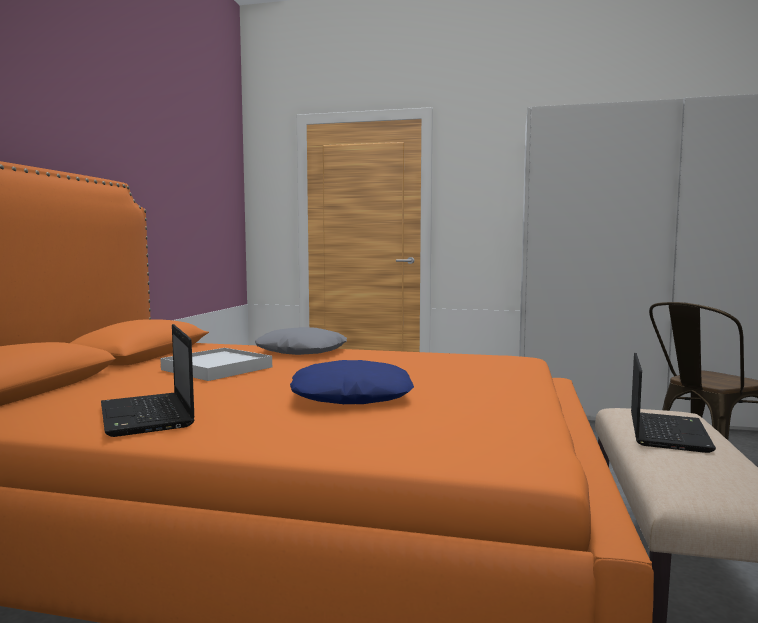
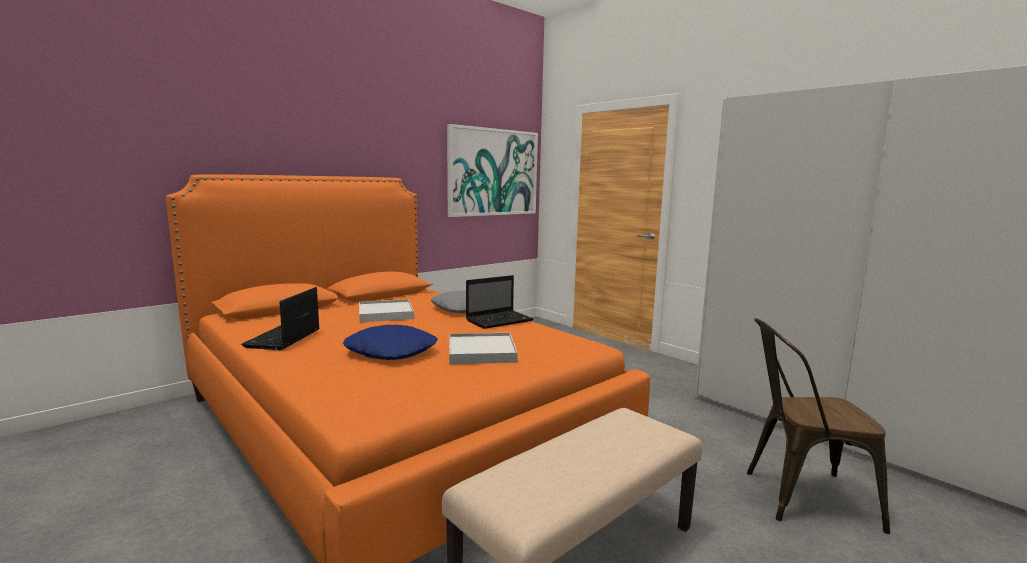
camera: 35 degrees right, 5 degrees up
laptop [631,353,716,453] -> laptop moved to [466,275,533,329]
none -> picture [447,124,538,217]
none -> white tray [449,333,518,364]

